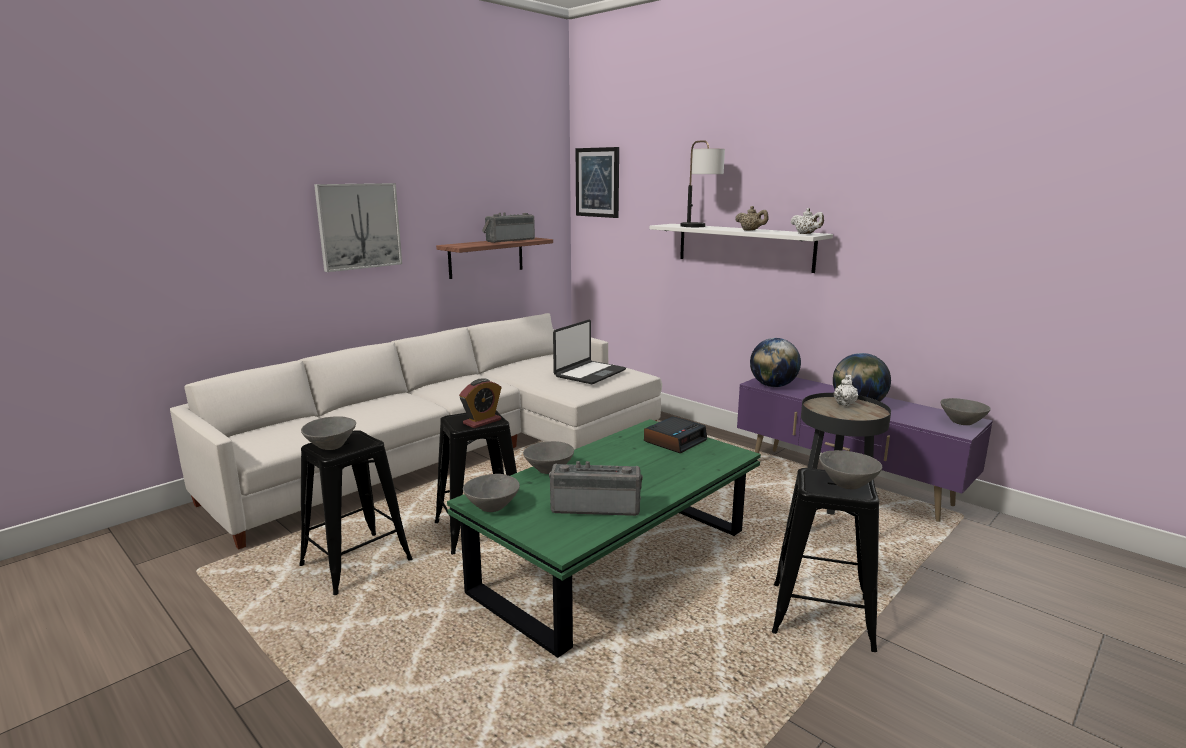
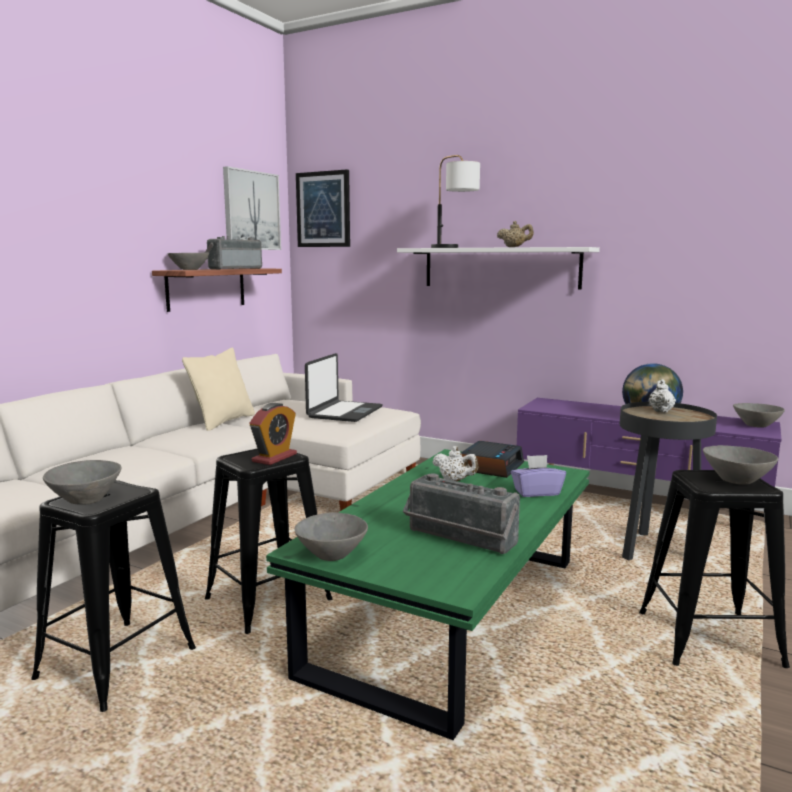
camera: 15 degrees left, 5 degrees down
picture [314,183,402,272] -> picture moved to [223,166,281,250]
grey bowl [523,441,574,474] -> grey bowl moved to [167,252,209,270]
radio [549,461,643,516] -> radio turned 135 degrees counterclockwise [403,473,520,554]
globe [750,338,801,387] -> none
white teapot [790,208,824,234] -> white teapot moved to [432,446,478,481]
none -> beige pillow [182,348,255,431]
none -> purple tissue box [511,455,566,497]

